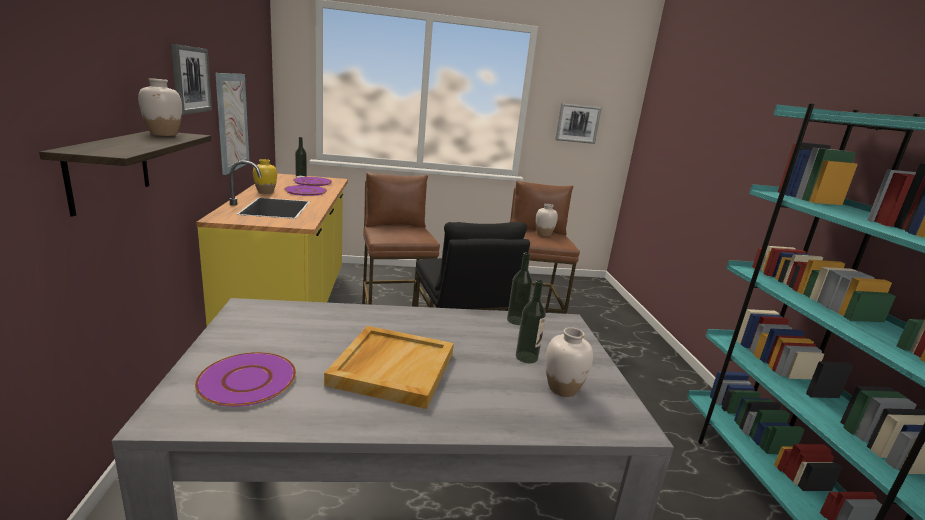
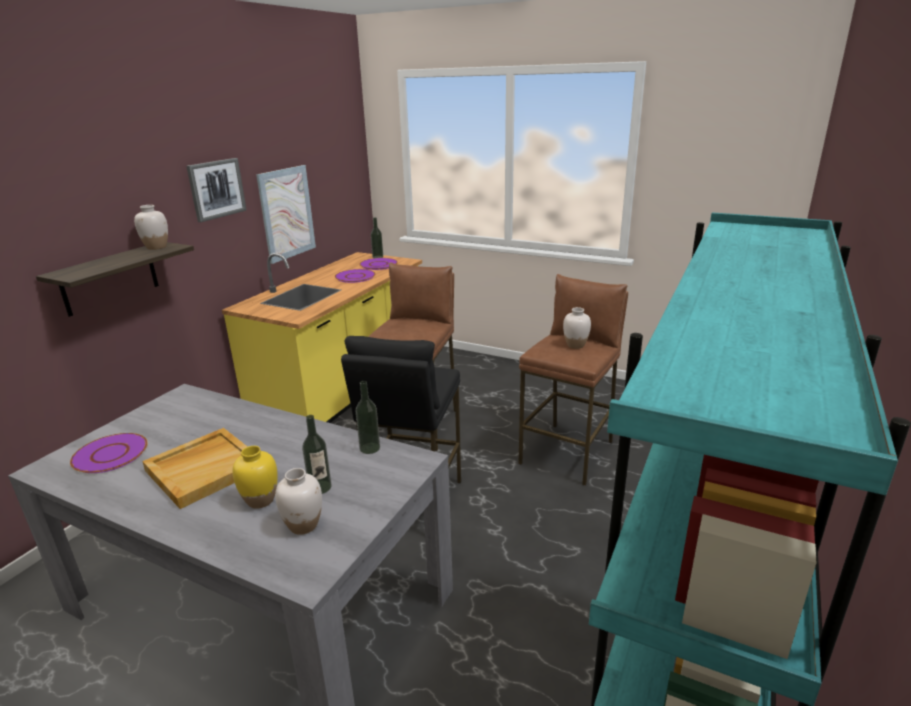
camera: 35 degrees right, 5 degrees up
yellow vase [253,159,277,194] -> yellow vase moved to [232,446,277,509]
picture [555,103,602,144] -> none

